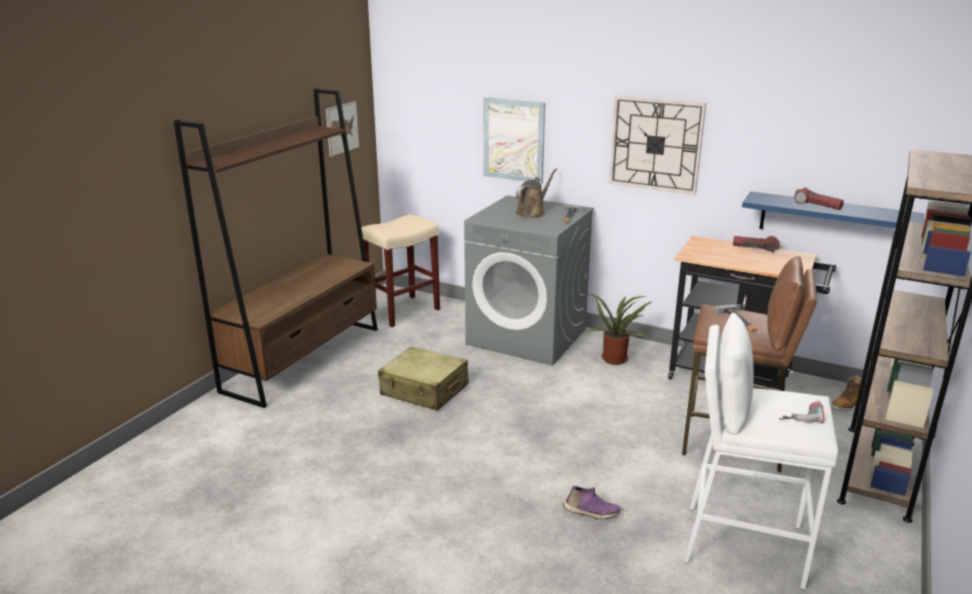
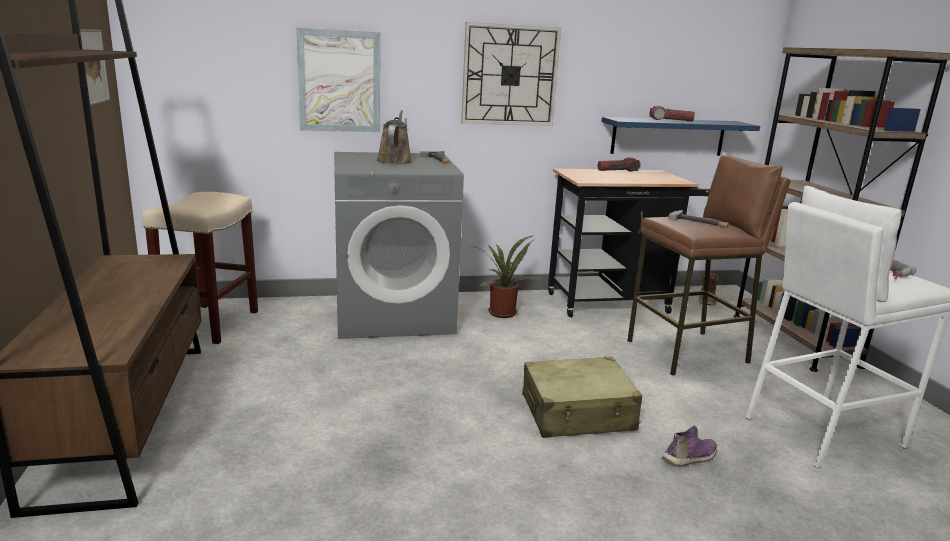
camera: 40 degrees left, 5 degrees down
beige suitcase [378,347,469,411] -> beige suitcase moved to [522,357,642,438]

